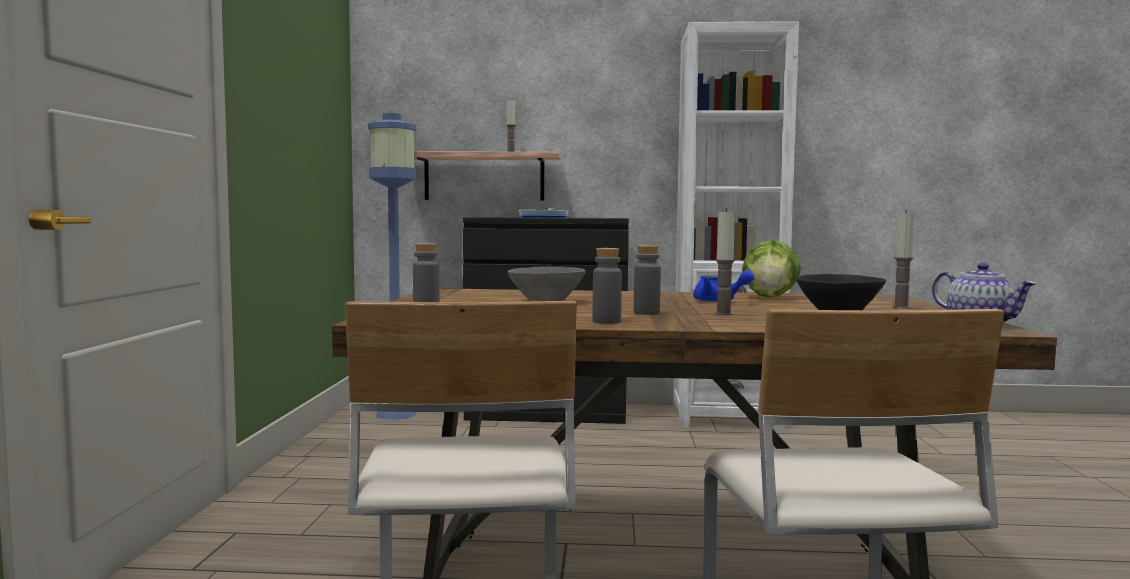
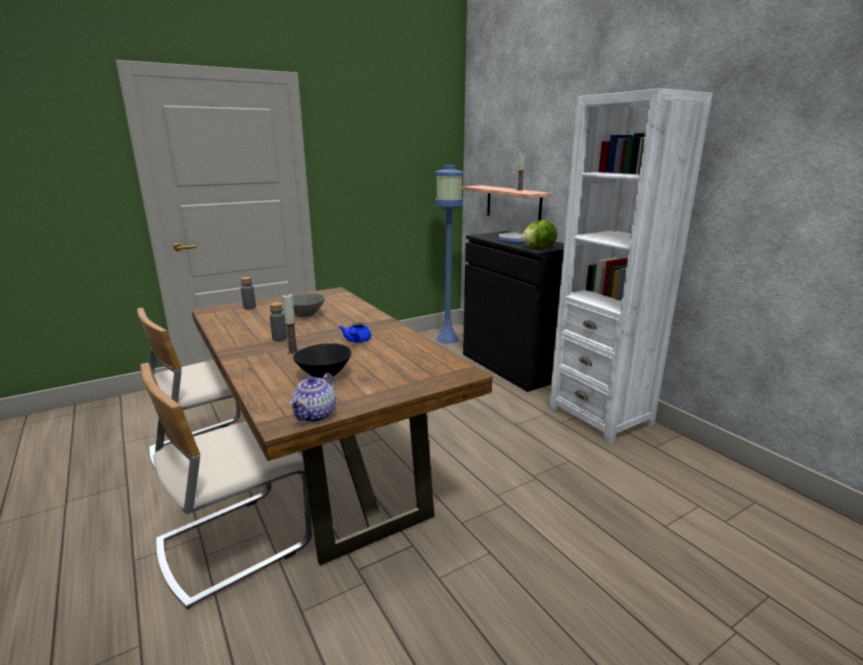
camera: 55 degrees right, 15 degrees up
grey bottle [592,248,622,324] -> none
lettuce [742,239,801,298] -> lettuce moved to [522,220,557,248]
candle [892,210,914,309] -> none

